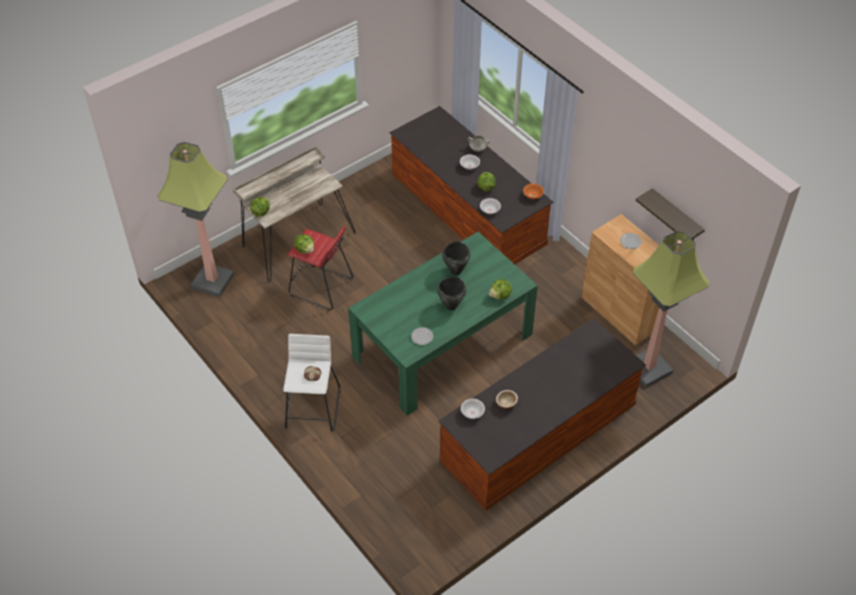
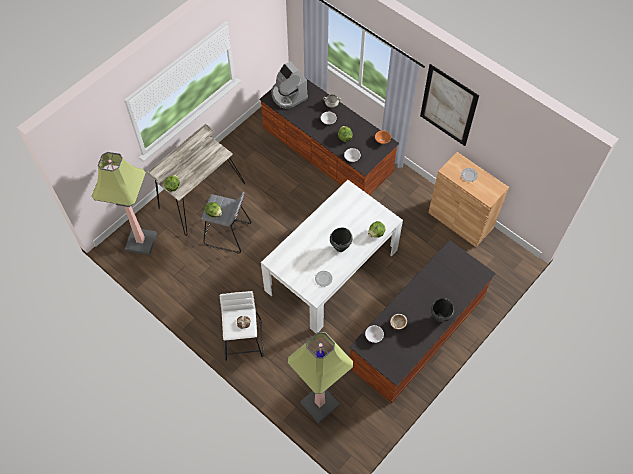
camera: 10 degrees left, 10 degrees up
red stool [288,226,353,311] -> grey stool [201,192,252,254]
green dining table [348,232,538,416] -> white dining table [261,180,403,333]
black cooking pot [442,242,470,275] -> black cooking pot moved to [431,298,454,323]
floor lamp [633,230,709,388] -> floor lamp moved to [288,332,353,423]
shelf [635,188,705,240] -> none
none -> coffee machine [271,61,308,109]
none -> picture [420,64,479,146]

